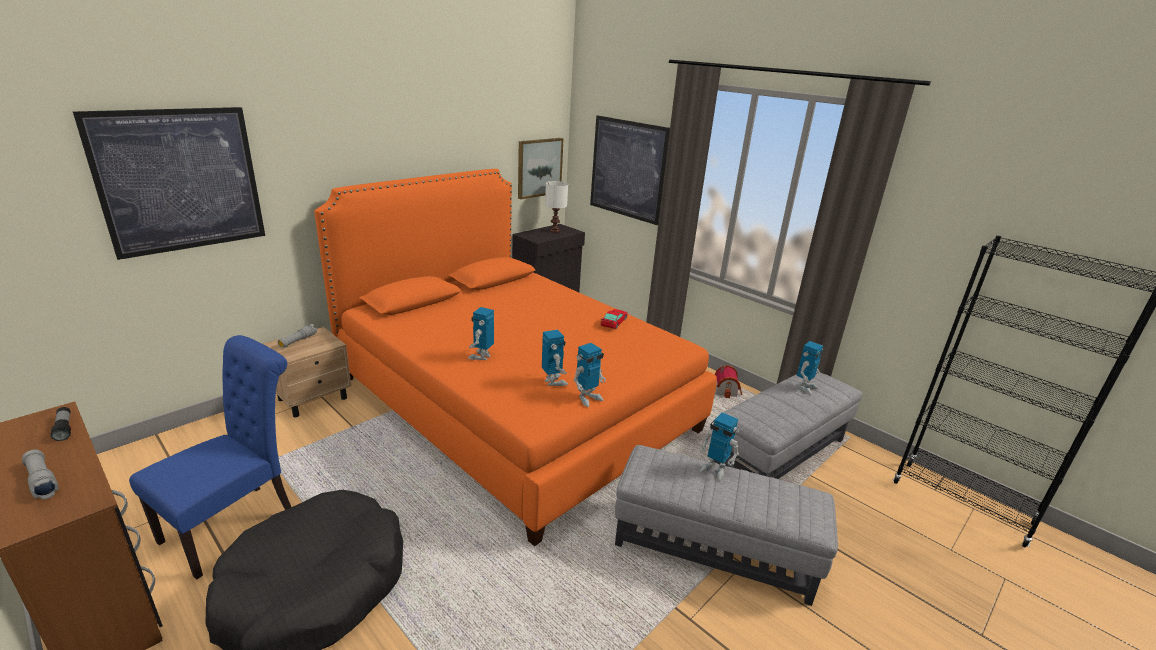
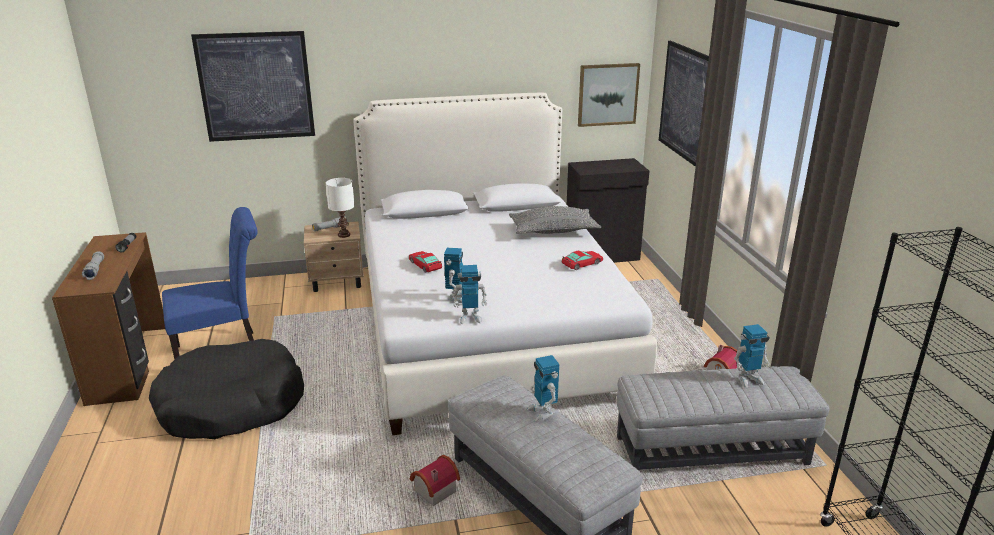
camera: 35 degrees right, 0 degrees up
orange bed [314,169,717,546] -> white bed [353,93,657,435]
toy robot [468,307,494,360] -> toy car [409,251,442,273]
white table lamp [545,181,568,233] -> white table lamp moved to [326,178,355,238]
none -> toy house [410,455,460,506]
none -> grey pillow [509,206,601,234]

